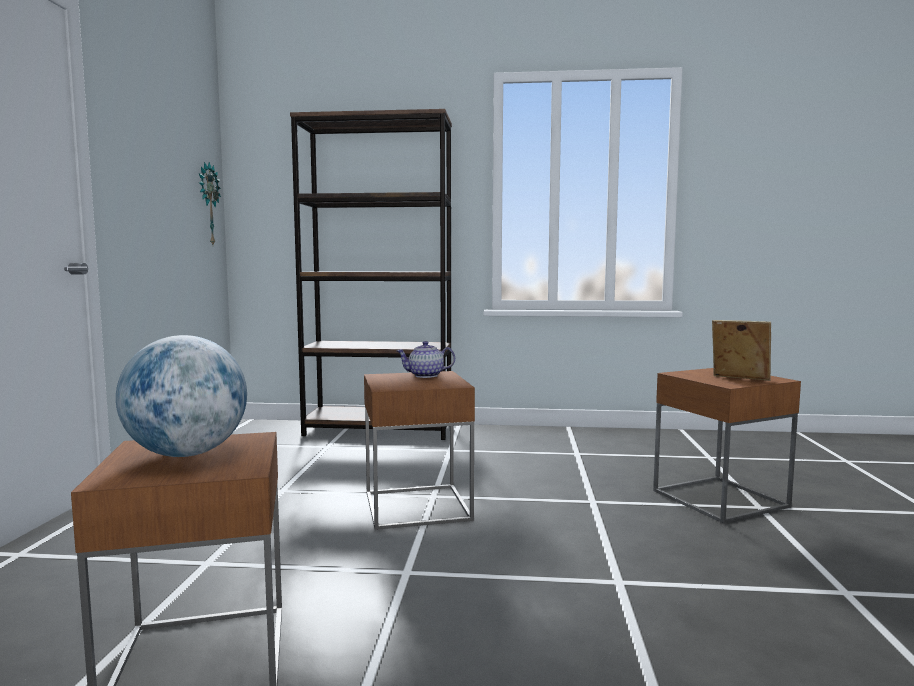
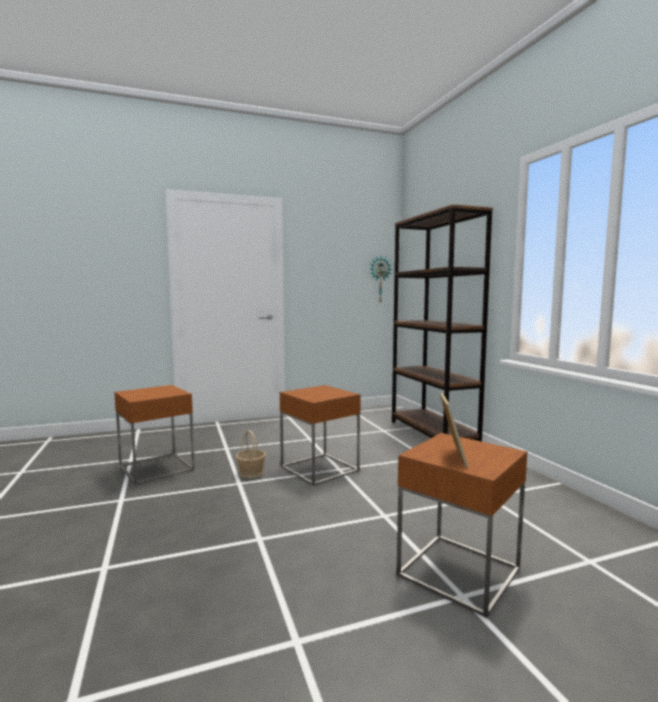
camera: 65 degrees right, 0 degrees up
globe [116,335,247,457] -> none
teapot [397,341,455,378] -> none
none -> basket [236,430,266,478]

